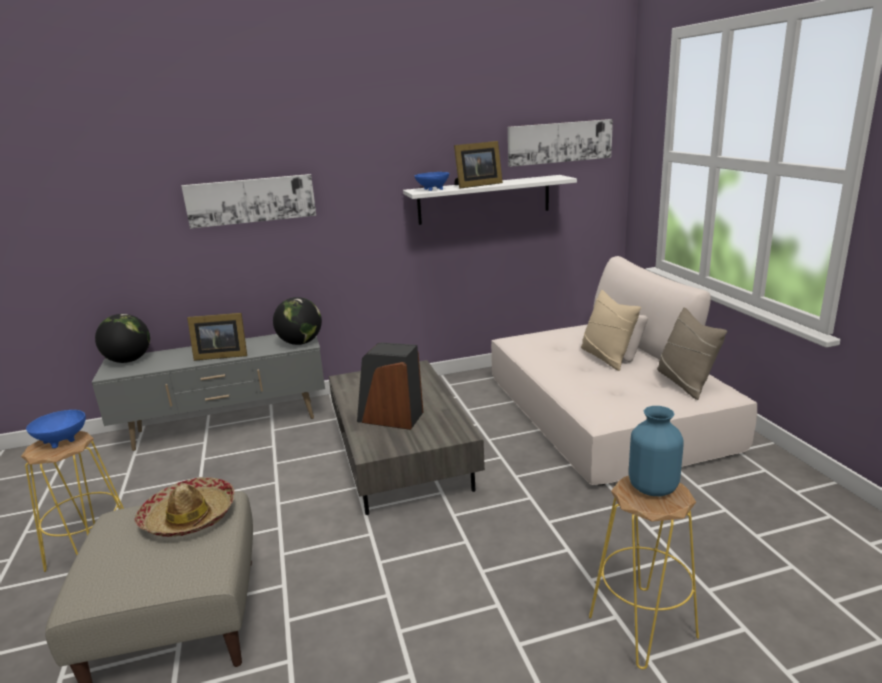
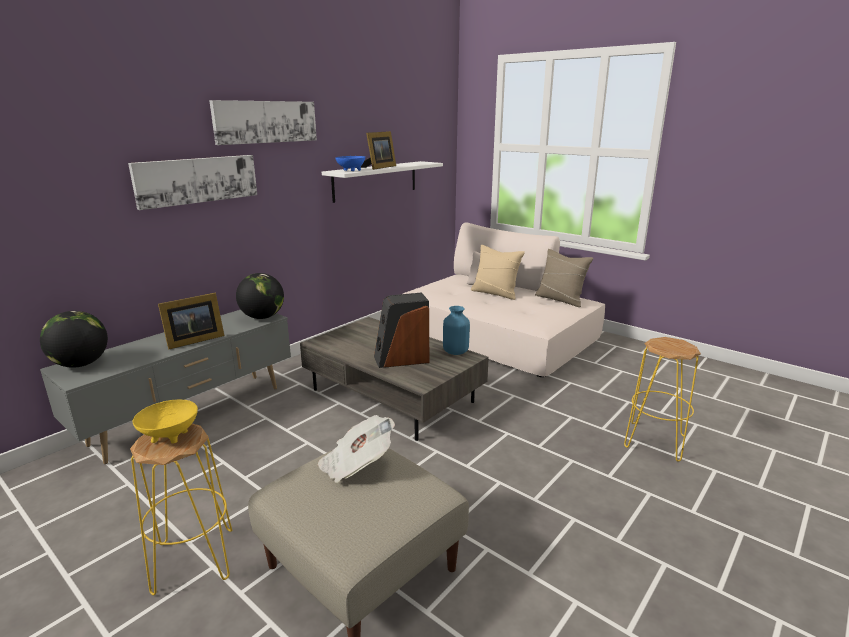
camera: 35 degrees left, 0 degrees up
blue bowl [26,410,86,448] -> yellow bowl [133,400,198,444]
hat [134,477,235,537] -> newspaper [318,415,395,483]
picture [508,119,613,167] -> picture moved to [209,100,317,145]
blue vase [629,406,684,496] -> blue vase moved to [443,306,470,355]

